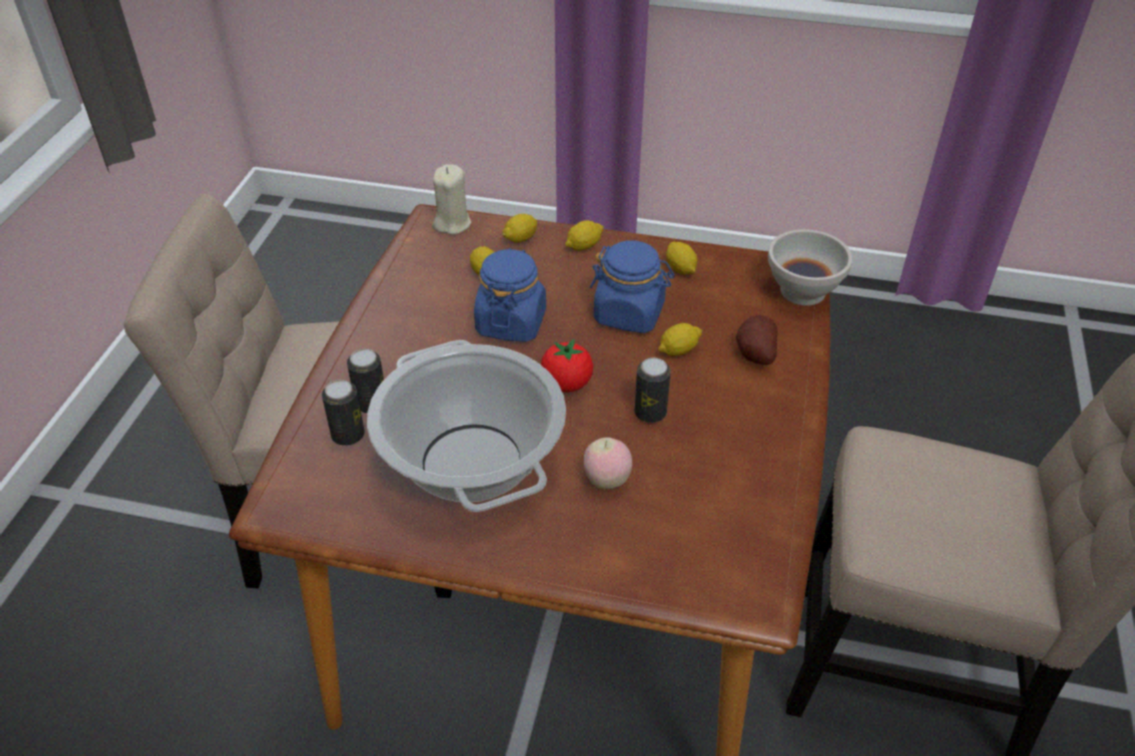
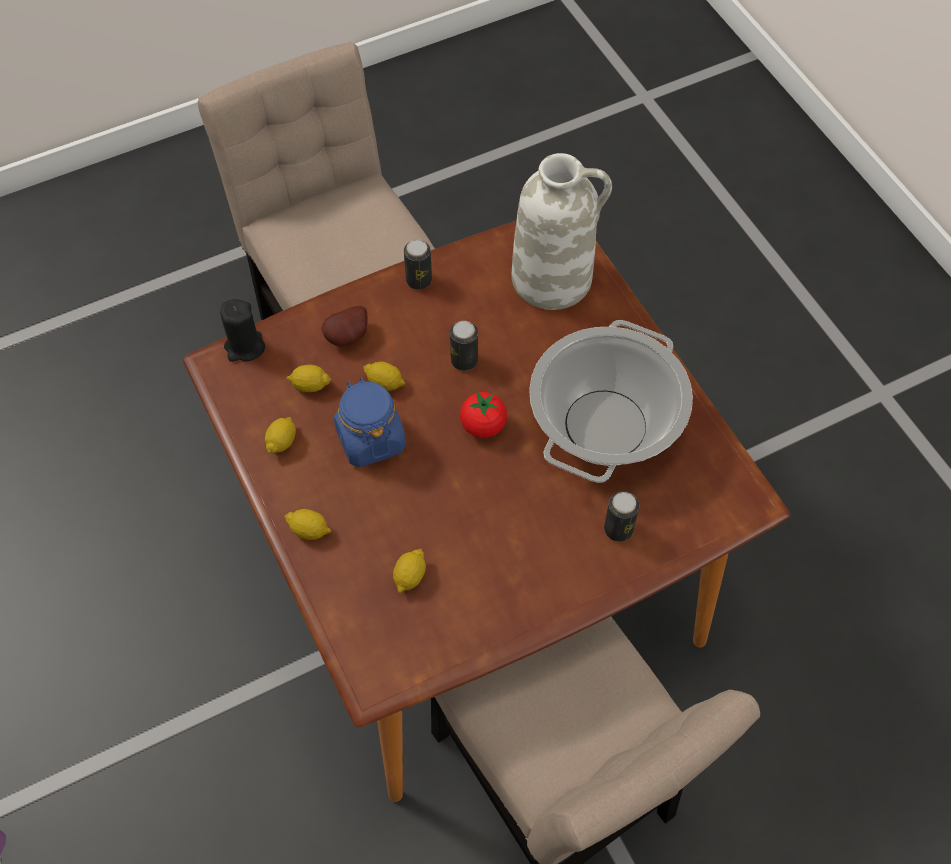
camera: 130 degrees left, 15 degrees up
can [322,380,365,446] -> can moved to [404,239,432,290]
beige candle [432,164,472,235] -> none
blue jar [474,248,546,342] -> none
lemon [502,214,537,243] -> lemon moved to [286,365,331,392]
apple [584,437,632,489] -> none
white bowl [768,229,852,306] -> black candle [220,299,265,362]
none -> white vase [512,153,612,310]

